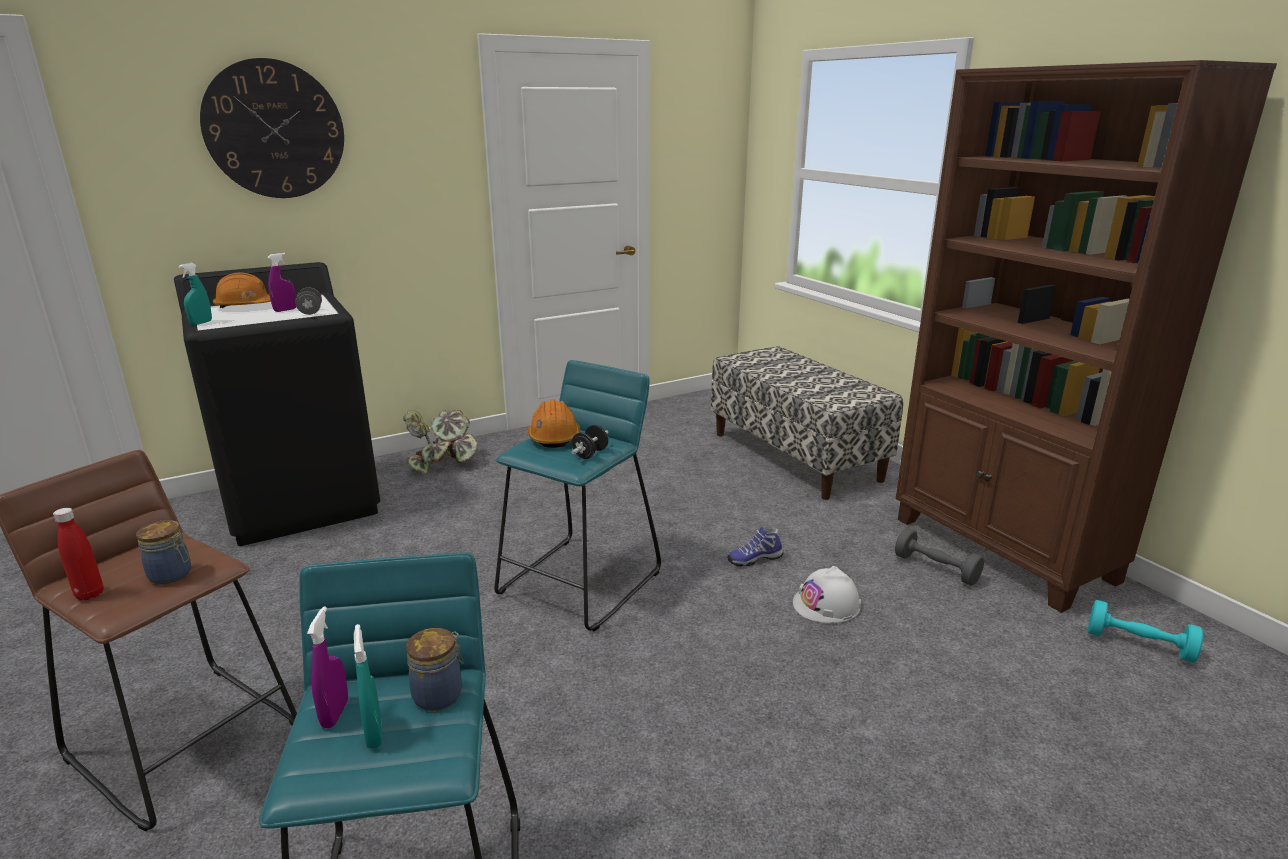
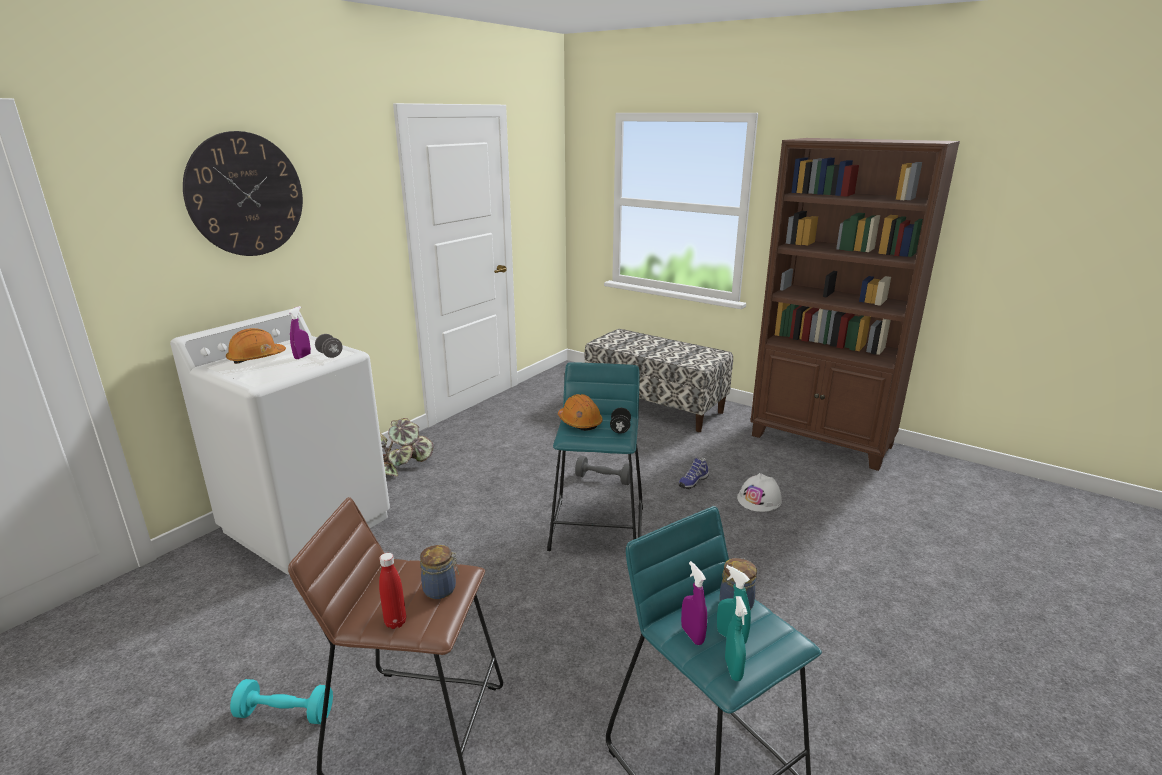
camera: 25 degrees left, 0 degrees up
black washing machine [174,262,380,546] -> white washing machine [170,309,390,575]
turquoise spray bottle [178,263,212,325] -> turquoise spray bottle moved to [725,596,747,681]
grey dumbbell [895,528,984,586] -> grey dumbbell moved to [575,456,633,485]
turquoise dumbbell [1088,600,1203,663] -> turquoise dumbbell moved to [230,679,333,724]

